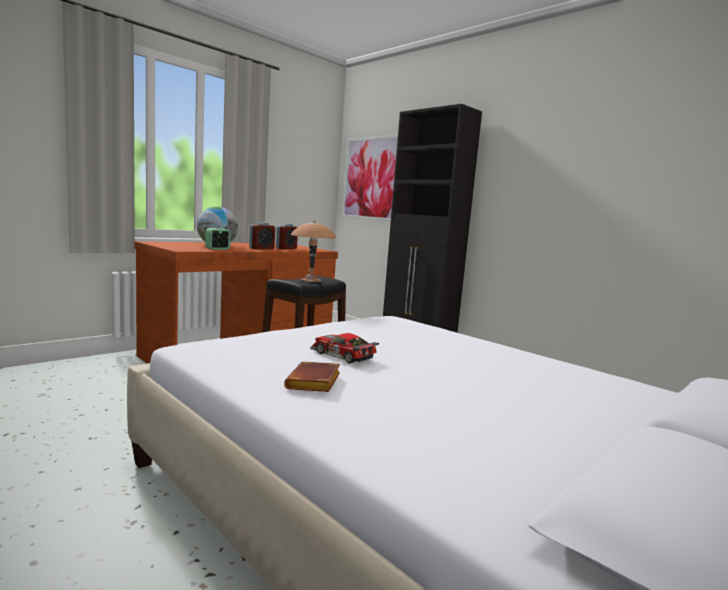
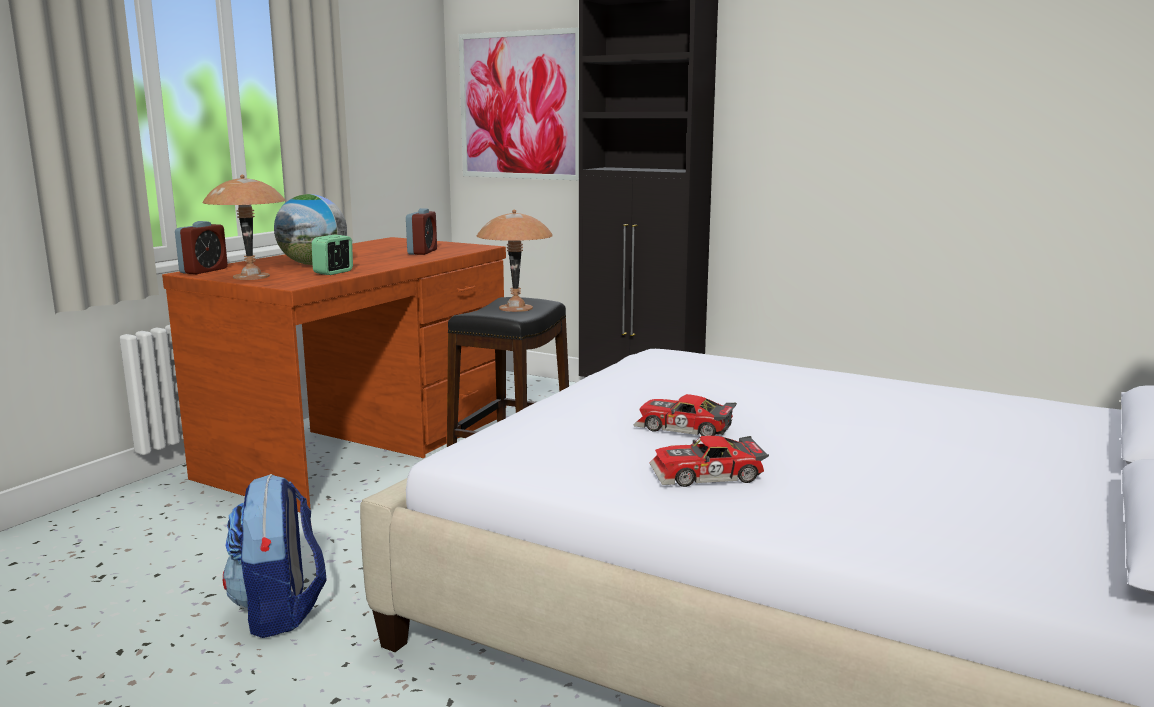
camera: 15 degrees left, 5 degrees up
alarm clock [249,222,275,249] -> alarm clock moved to [175,221,228,274]
brown book [284,361,340,392] -> toy car [649,436,769,487]
none -> brown table lamp [203,174,285,280]
none -> backpack [223,474,327,638]

